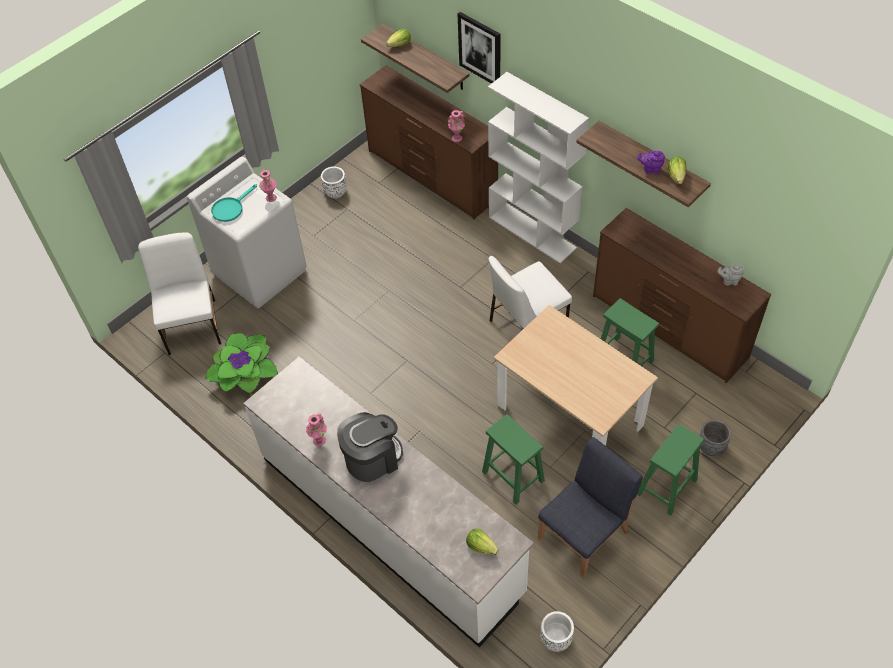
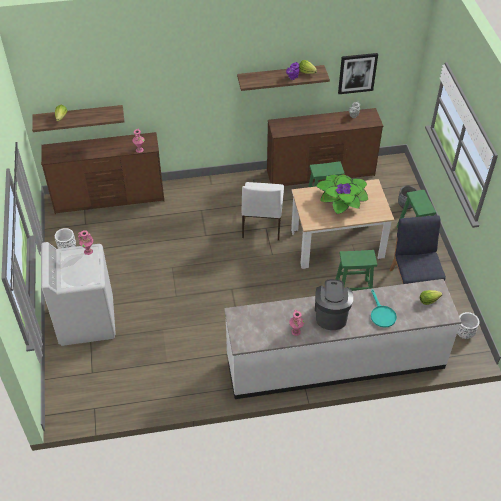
camera: 55 degrees left, 5 degrees down
white chair [138,233,221,355] -> none
potted plant [205,333,278,393] -> potted plant moved to [316,174,368,214]
turquoise frying pan [211,184,257,222] -> turquoise frying pan moved to [371,289,397,328]
picture [458,12,500,84] -> picture moved to [338,53,378,94]
white bookcase [488,72,589,263] -> none

